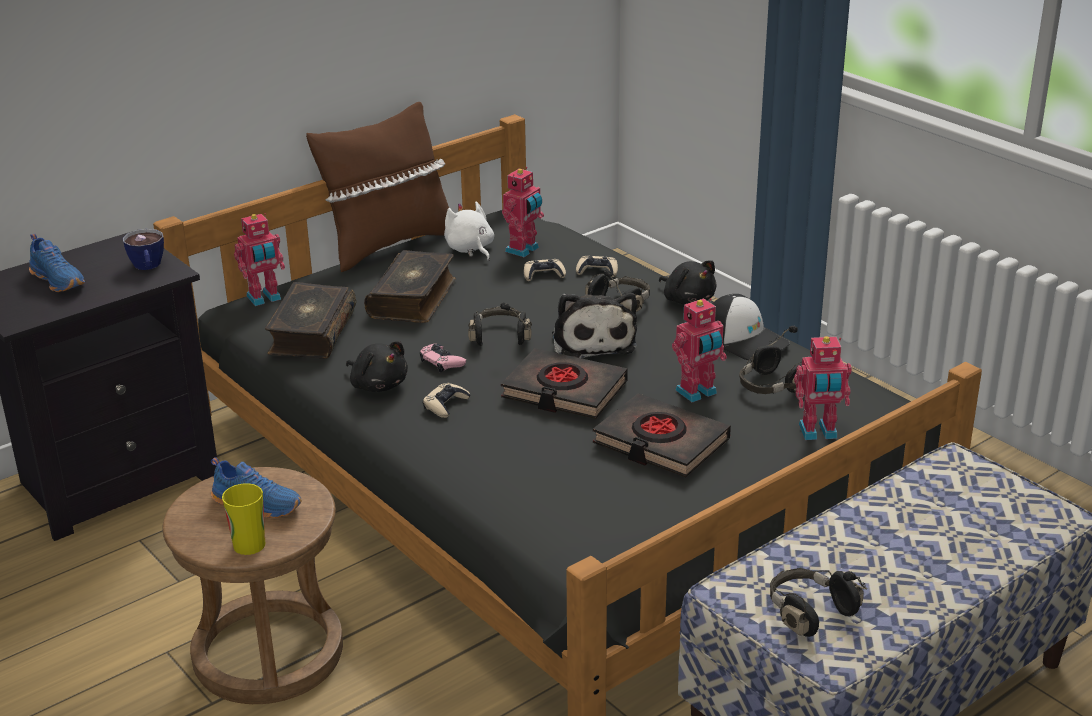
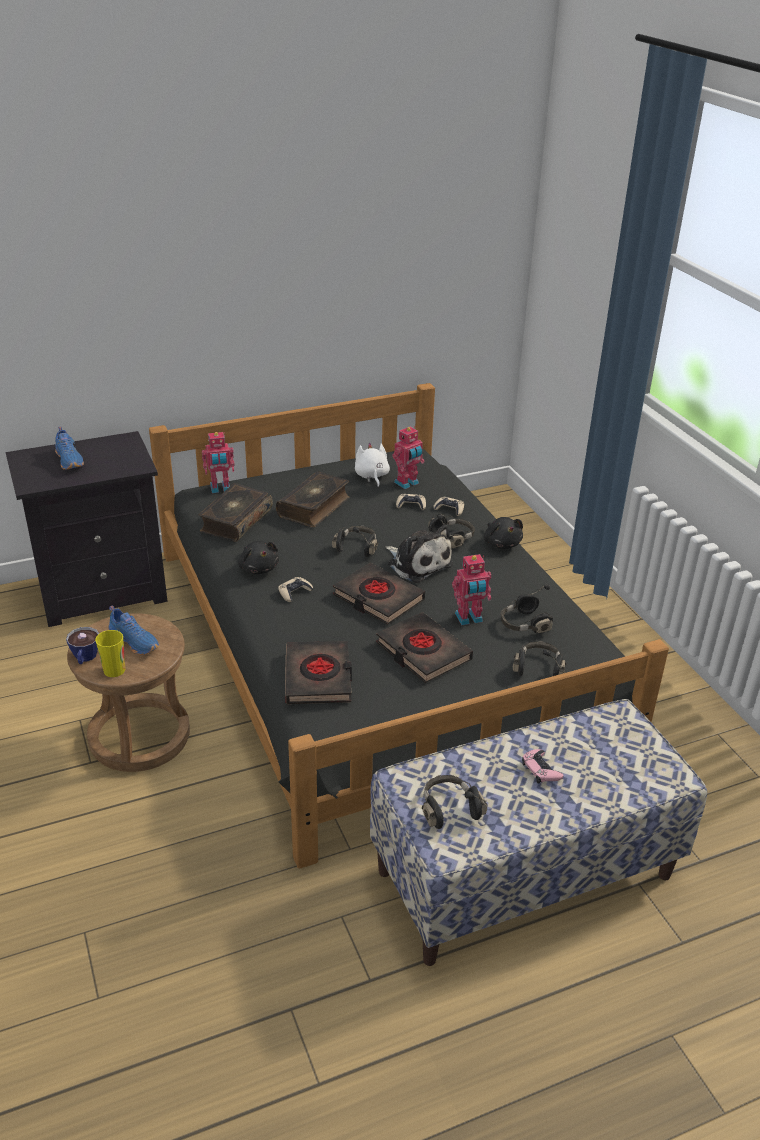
camera: 15 degrees right, 5 degrees up
cup [123,229,164,270] -> cup moved to [66,627,99,664]
brown pillow [306,102,449,273] -> none
pink game controller [420,344,466,373] -> pink game controller moved to [522,749,563,783]
plush toy [552,293,637,358] -> plush toy turned 45 degrees counterclockwise [386,525,453,583]
cap [712,294,790,361] -> none
toy robot [794,336,852,440] -> black headphones [513,641,566,676]
none -> black book [285,641,352,704]

